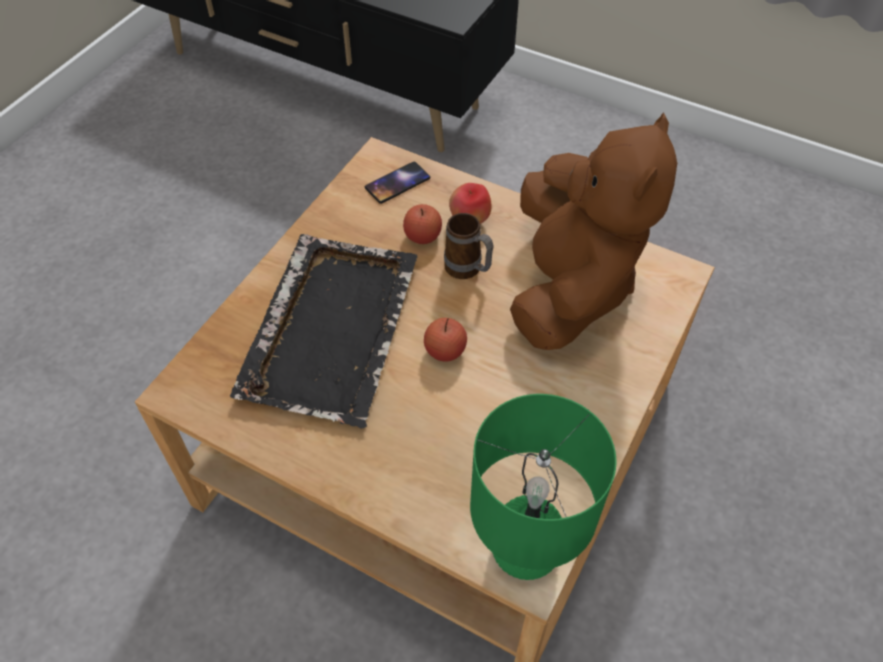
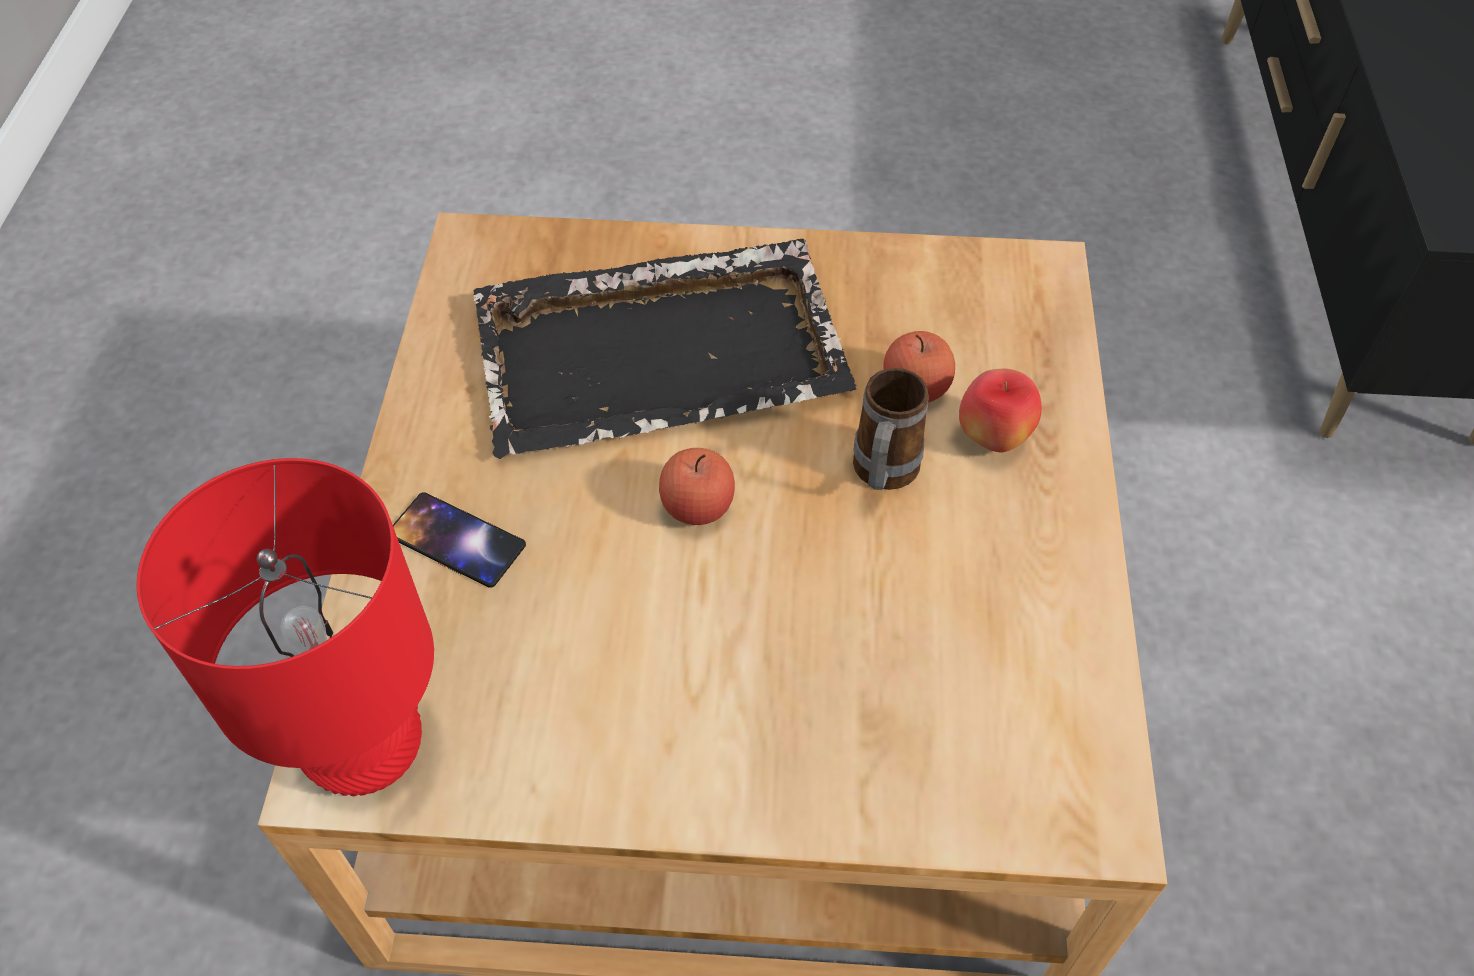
camera: 65 degrees right, 0 degrees up
phone [365,162,430,204] -> phone moved to [393,492,526,588]
green table lamp [470,394,616,580] -> red table lamp [136,458,434,796]
brown plush toy [510,112,677,350] -> none

